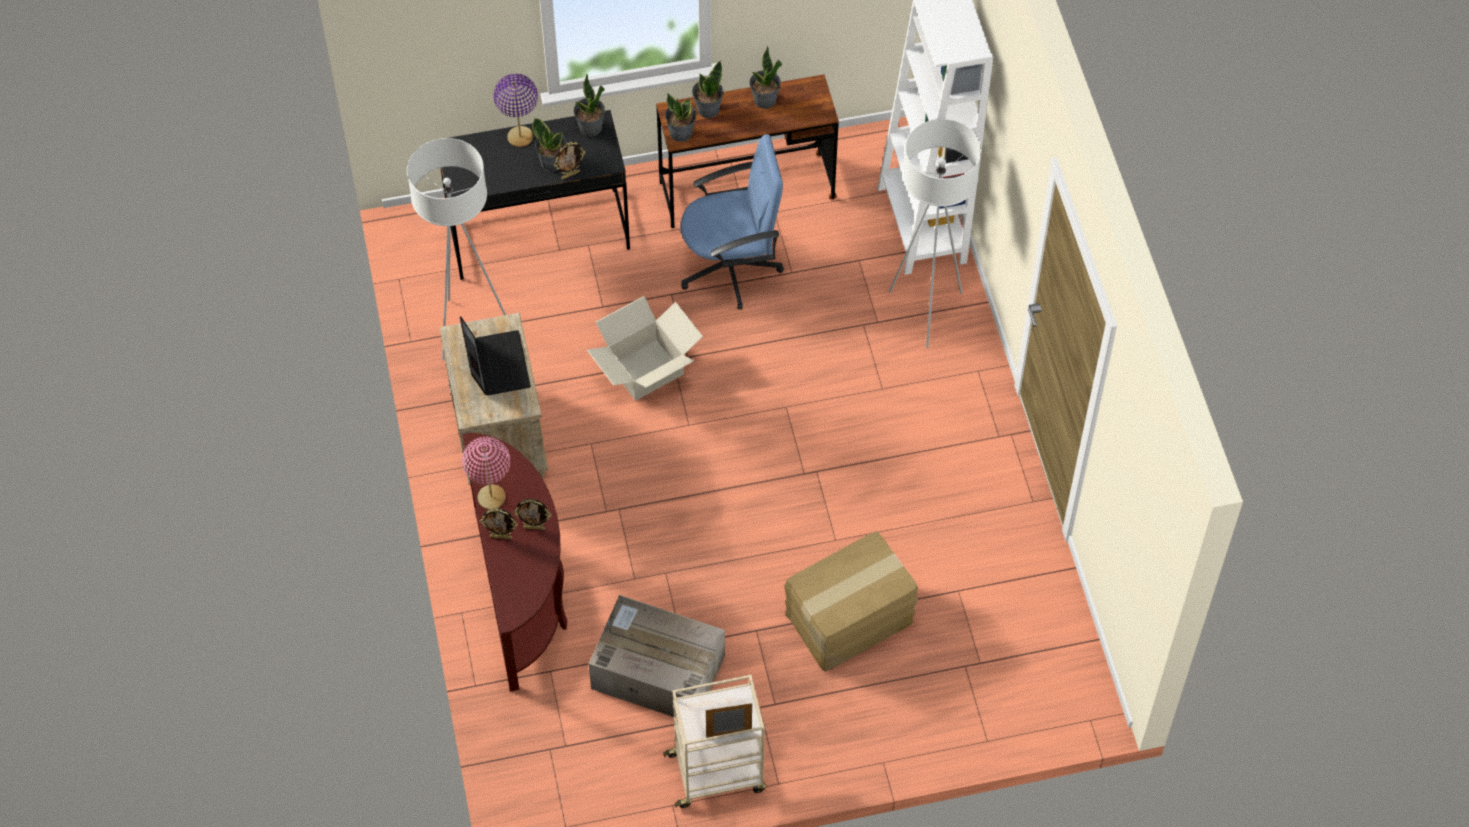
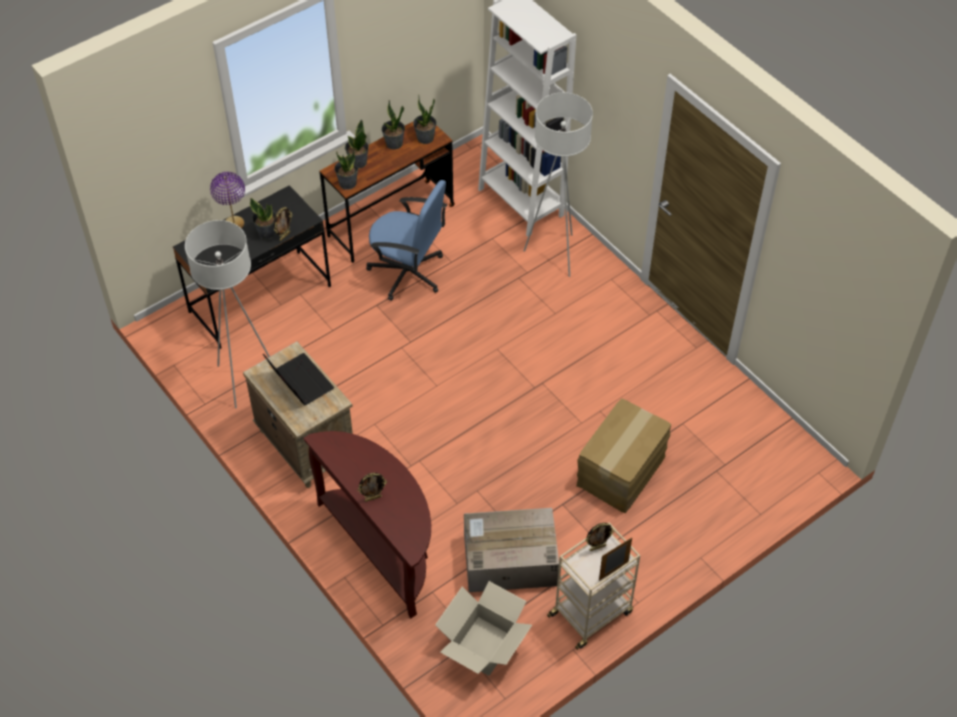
camera: 25 degrees left, 5 degrees down
pink table lamp [462,437,510,509] -> none
picture frame [513,499,551,530] -> picture frame moved to [585,523,614,551]
potted plant [574,73,605,136] -> potted plant moved to [413,95,437,144]
cardboard box [587,296,703,401] -> cardboard box moved to [435,581,532,676]
blue office chair [680,134,784,310] -> blue office chair turned 60 degrees clockwise [366,180,447,301]

